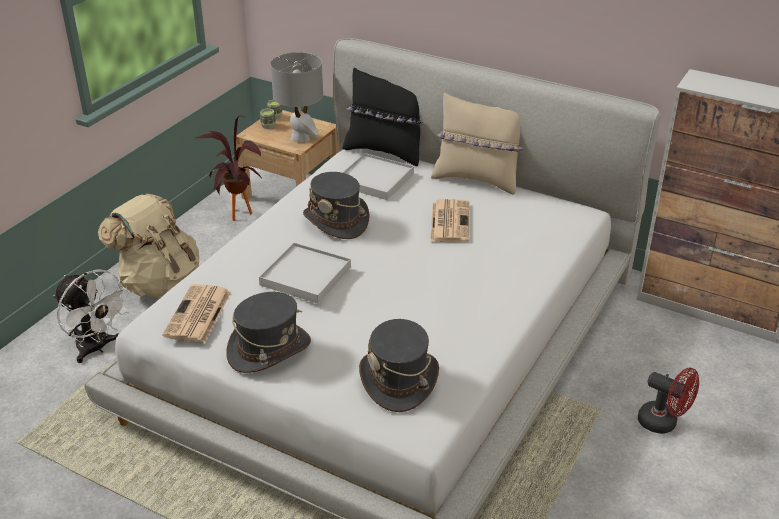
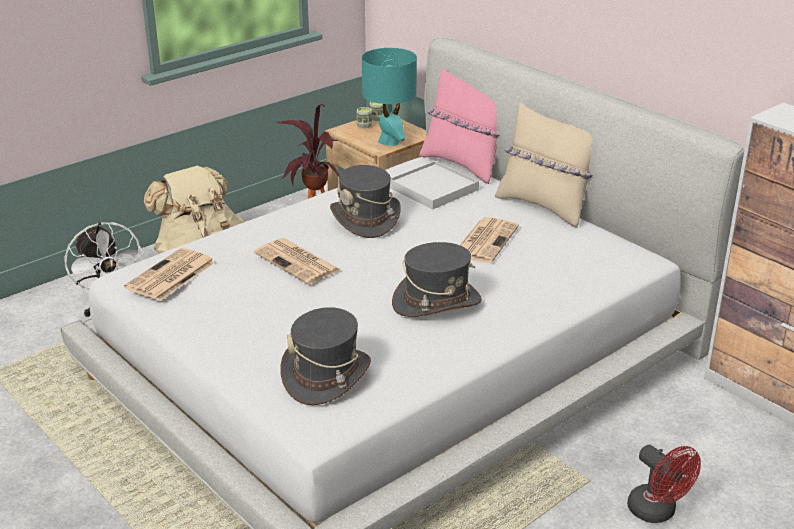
camera: 20 degrees right, 5 degrees down
grey hat [226,292,311,373] -> grey hat moved to [392,242,482,317]
white tray [259,242,351,304] -> newspaper [254,238,341,284]
grey table lamp [270,52,323,142] -> turquoise table lamp [362,48,417,146]
black pillow [342,68,424,166] -> pink pillow [419,68,501,184]

